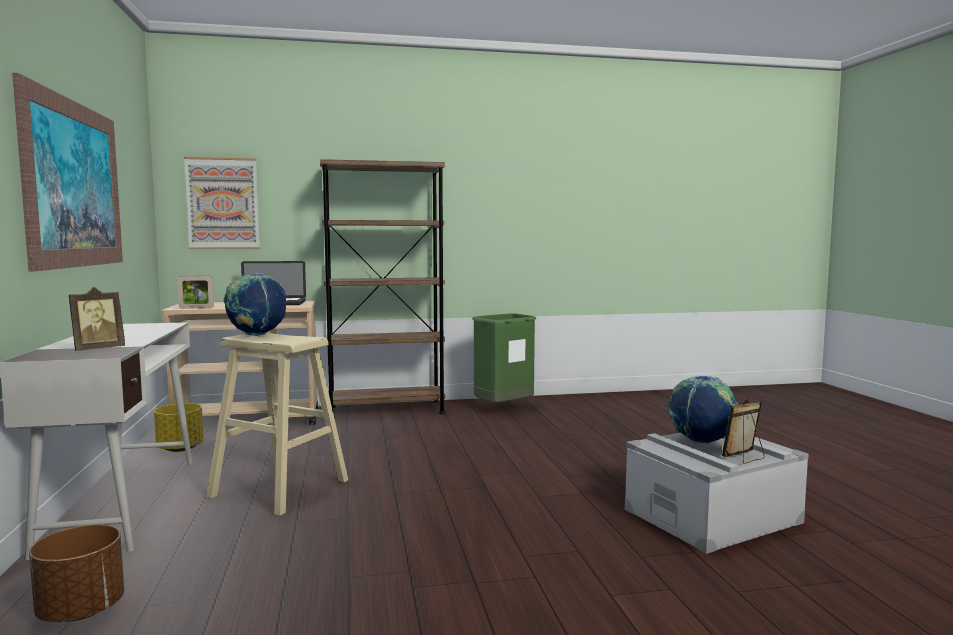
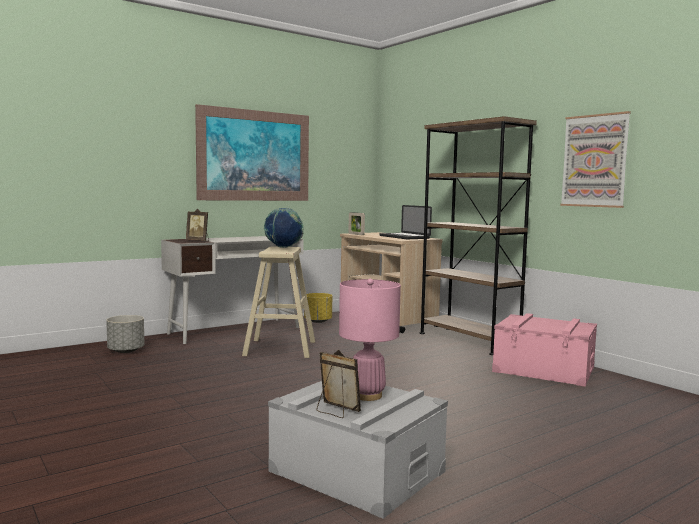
camera: 65 degrees right, 0 degrees up
brown planter [29,525,124,622] -> grey planter [106,315,144,353]
picture [184,157,260,249] -> picture moved to [560,111,631,208]
green trash can [472,313,536,403] -> pink storage box [492,313,597,387]
globe [668,376,738,444] -> pink table lamp [339,279,401,401]

